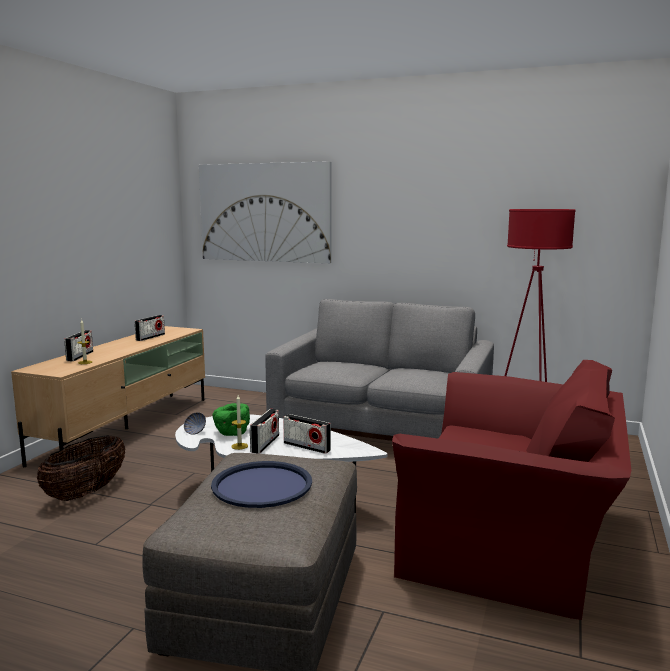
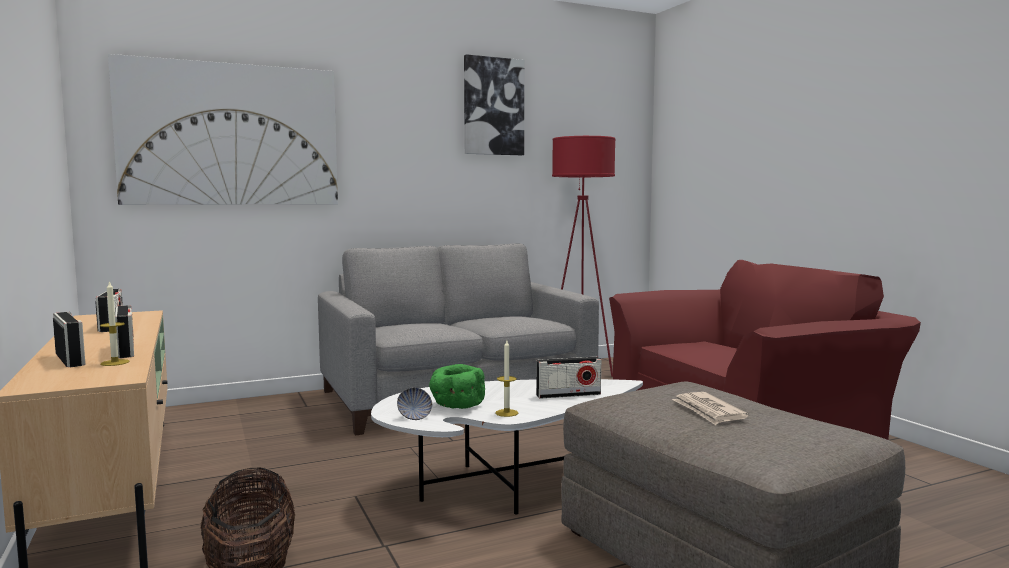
camera: 45 degrees left, 5 degrees down
blue tray [211,461,312,508] -> newspaper [672,392,749,425]
radio [250,409,279,454] -> radio moved to [115,305,134,358]
none -> picture [464,54,524,155]

